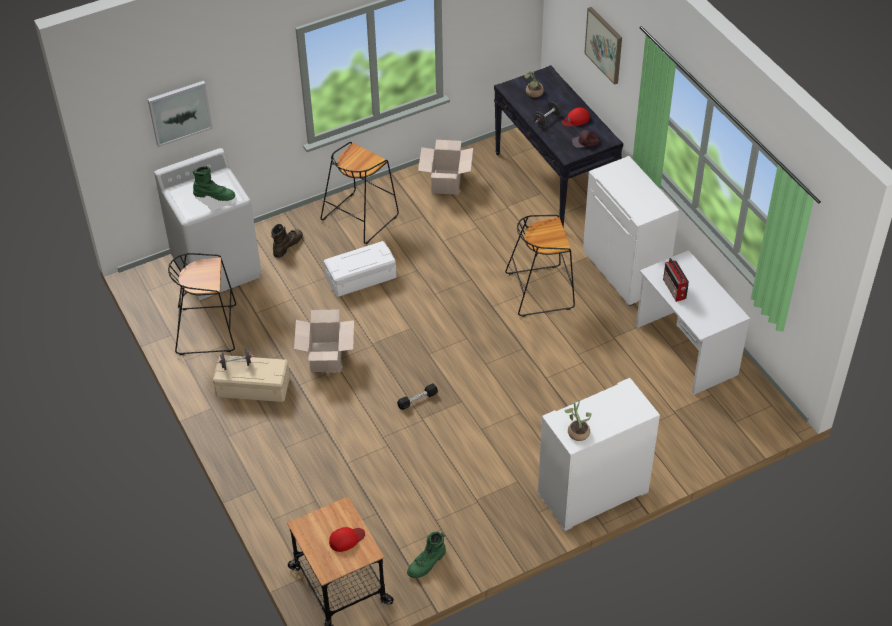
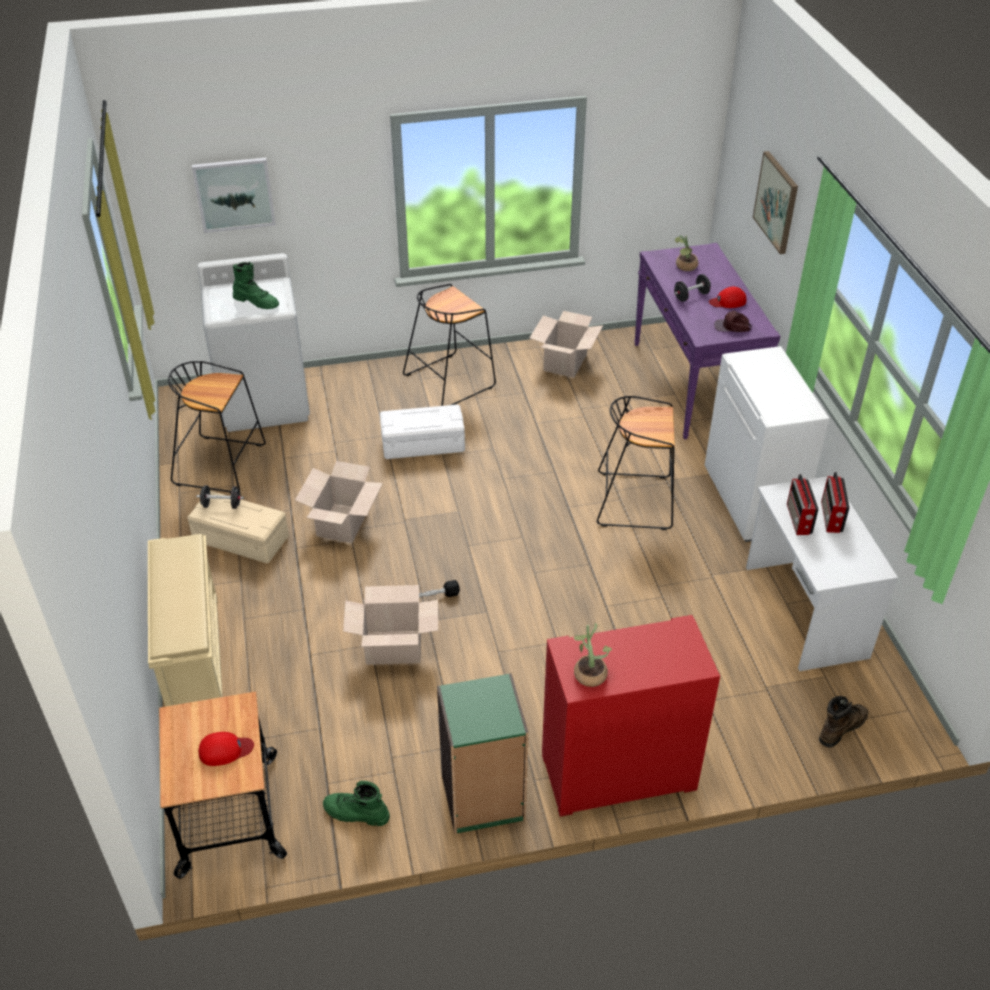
camera: 15 degrees right, 5 degrees down
brown boot [271,224,303,258] -> brown boot moved to [819,696,868,748]
green boot [407,532,446,578] -> green boot turned 45 degrees clockwise [323,781,390,826]
black console table [494,65,623,228] -> purple console table [634,243,780,440]
white cabinet [538,378,660,532] -> red cabinet [542,615,720,817]
none -> beige shoe rack [148,534,223,707]
none -> cardboard box [343,585,438,665]
none -> green bookcase [437,673,529,834]
none -> radio [821,472,850,533]

